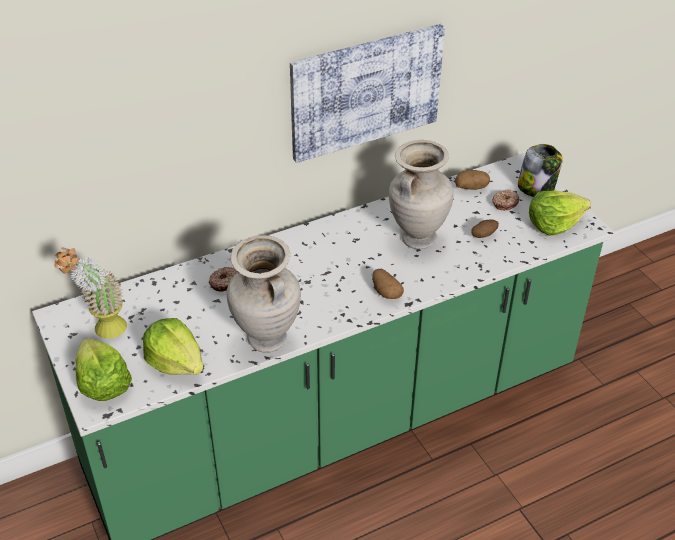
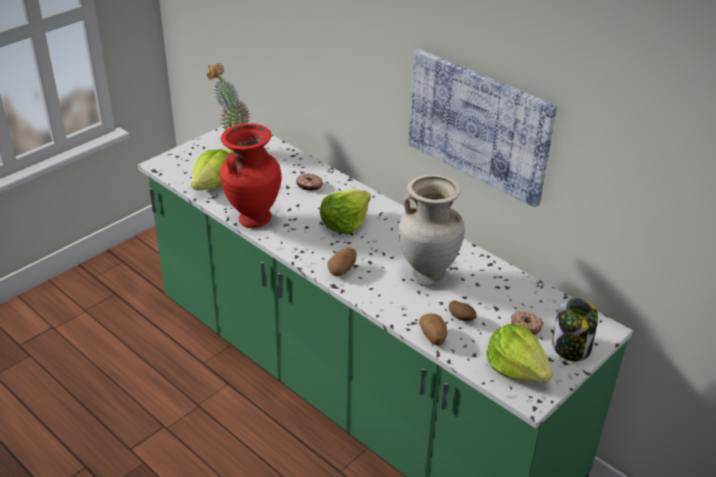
camera: 70 degrees right, 5 degrees down
lettuce [75,338,132,401] -> lettuce moved to [320,189,371,234]
beige vase [227,235,301,353] -> red vase [220,123,281,228]
potato [455,170,490,190] -> potato moved to [419,313,448,345]

